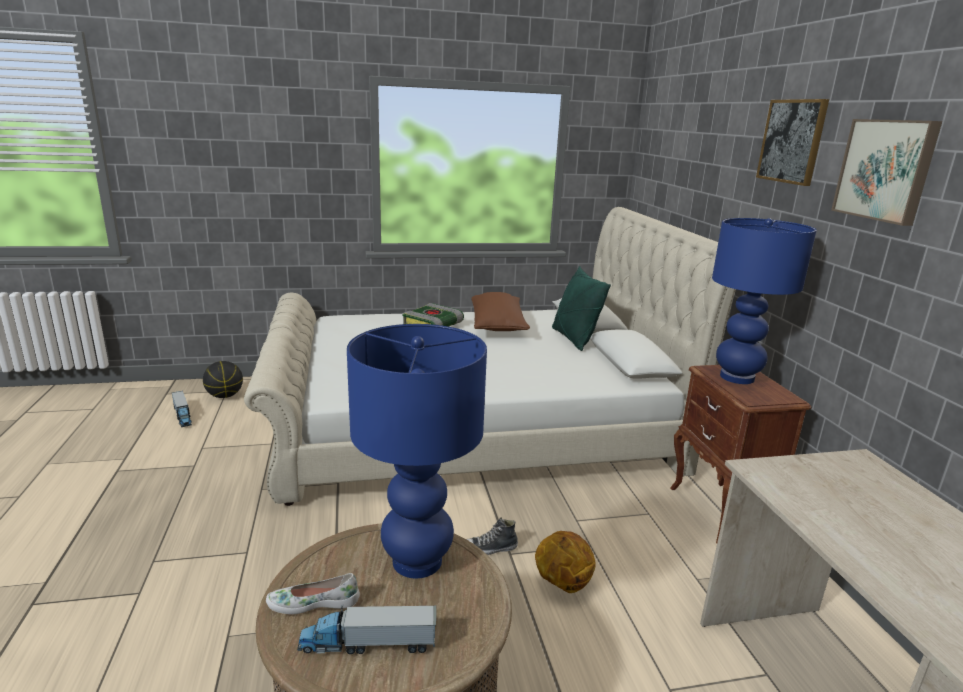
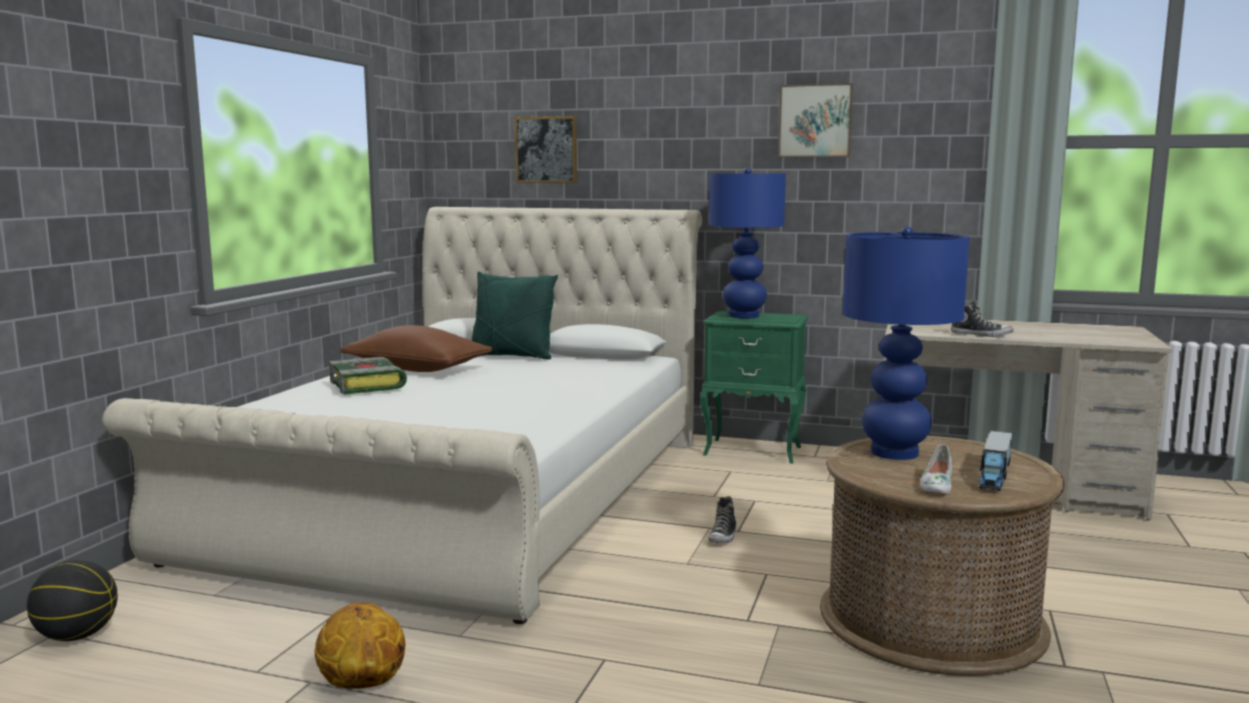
camera: 60 degrees left, 10 degrees down
toy truck [172,391,192,427] -> none
basketball [535,531,596,593] -> basketball moved to [315,602,406,689]
brown nightstand [670,365,812,543] -> green nightstand [700,311,808,464]
picture [756,99,829,186] -> picture moved to [515,116,577,183]
none -> shoe [951,300,1013,337]

